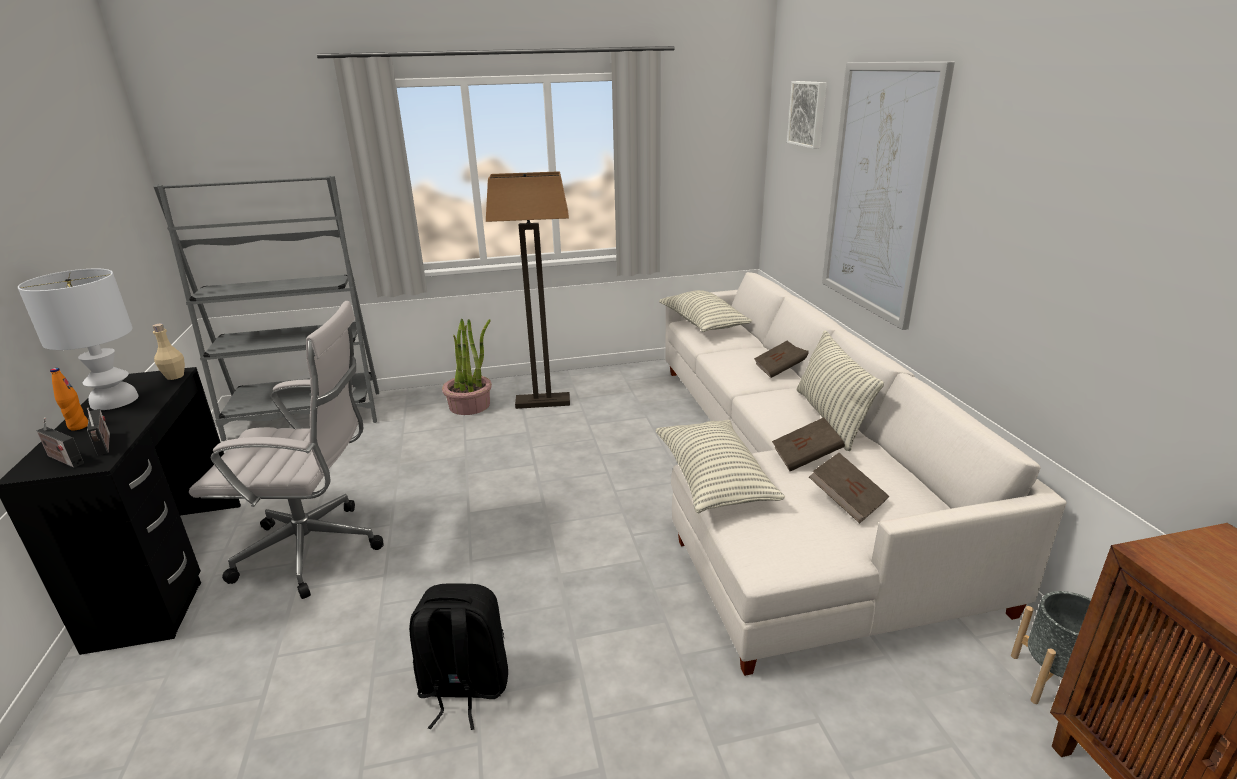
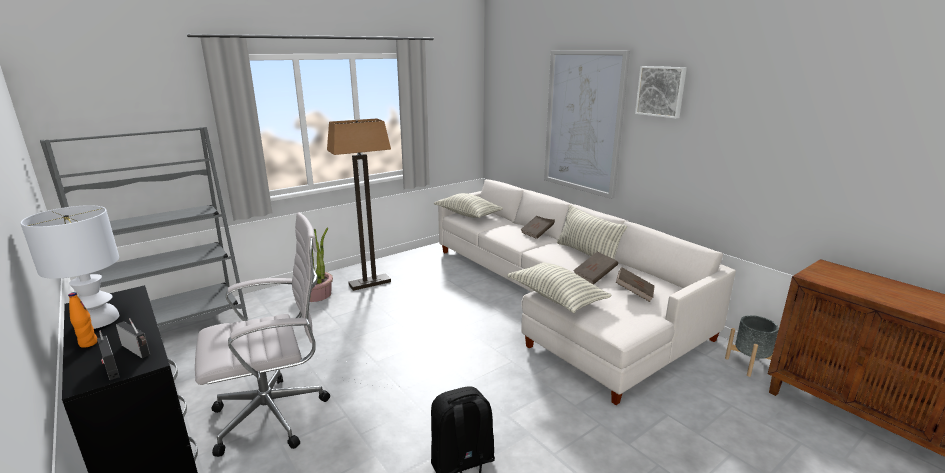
camera: 25 degrees left, 5 degrees down
radio [37,418,84,468] -> radio turned 45 degrees clockwise [97,331,120,380]
beige bottle [153,324,185,380] -> none
picture [787,81,827,149] -> picture moved to [635,66,687,119]

